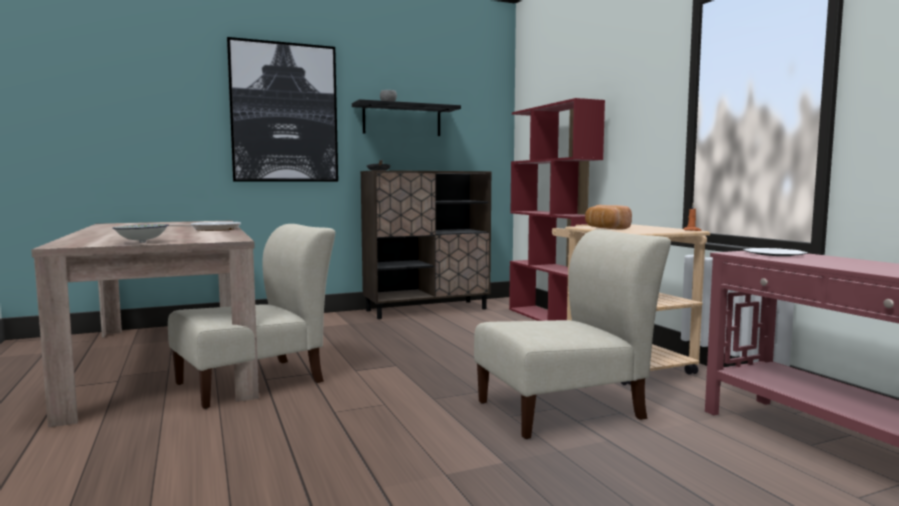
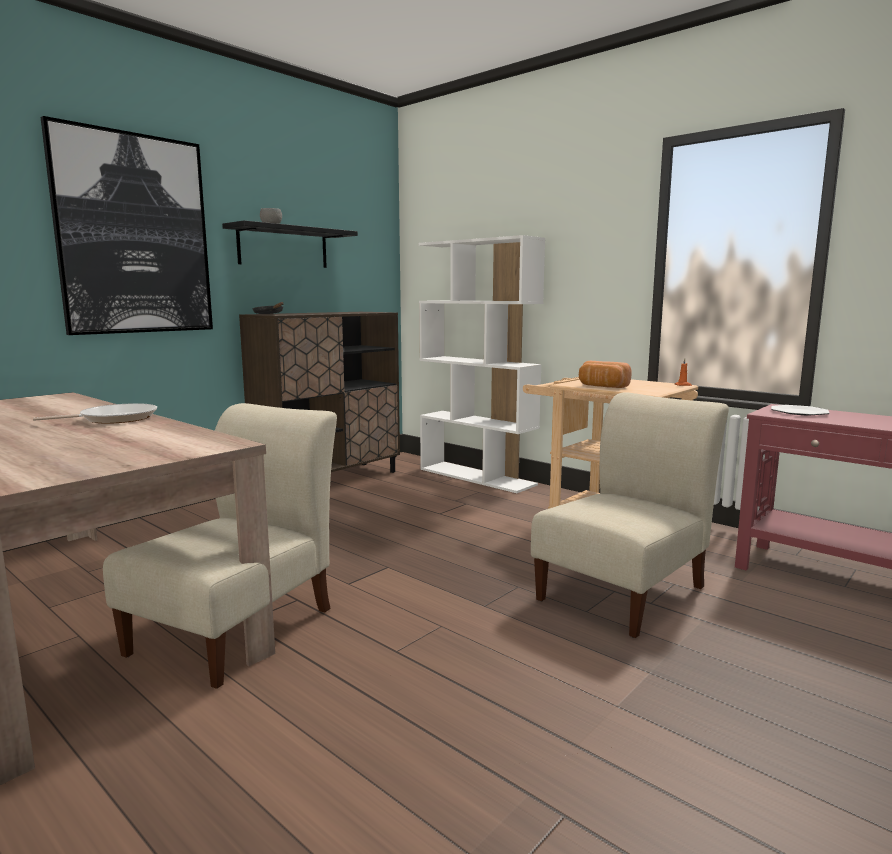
camera: 25 degrees left, 5 degrees up
bowl [112,224,169,243] -> none
red bookcase [509,98,605,321] -> white bookcase [419,235,545,493]

